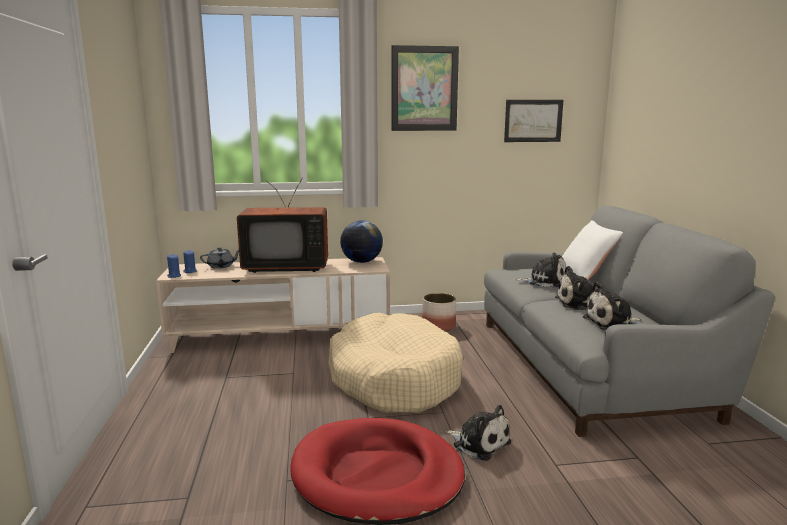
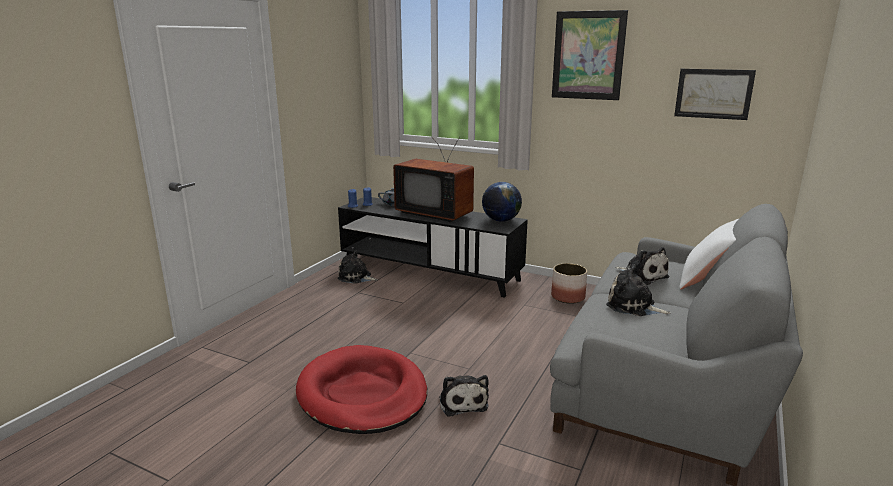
camera: 35 degrees right, 5 degrees up
beige tv stand [156,257,390,353] -> black tv stand [338,197,528,298]
beige dog bed [328,313,463,413] -> none
plush toy [583,282,641,330] -> plush toy moved to [338,250,378,284]

